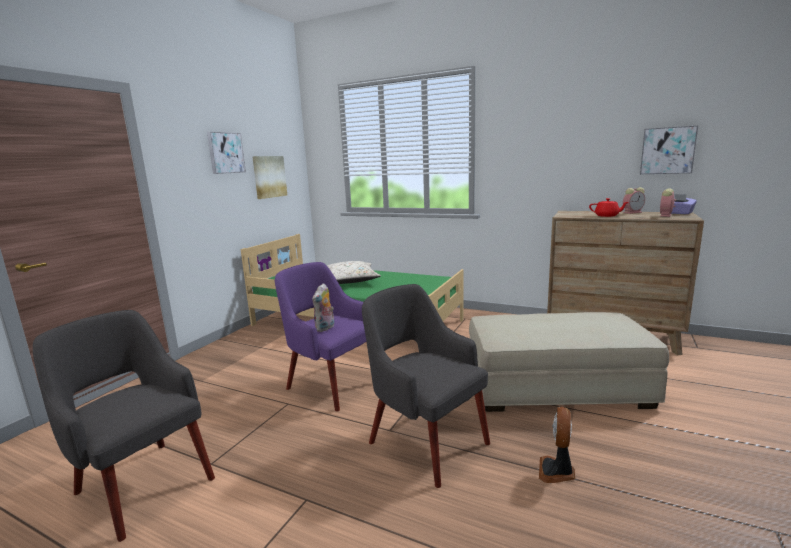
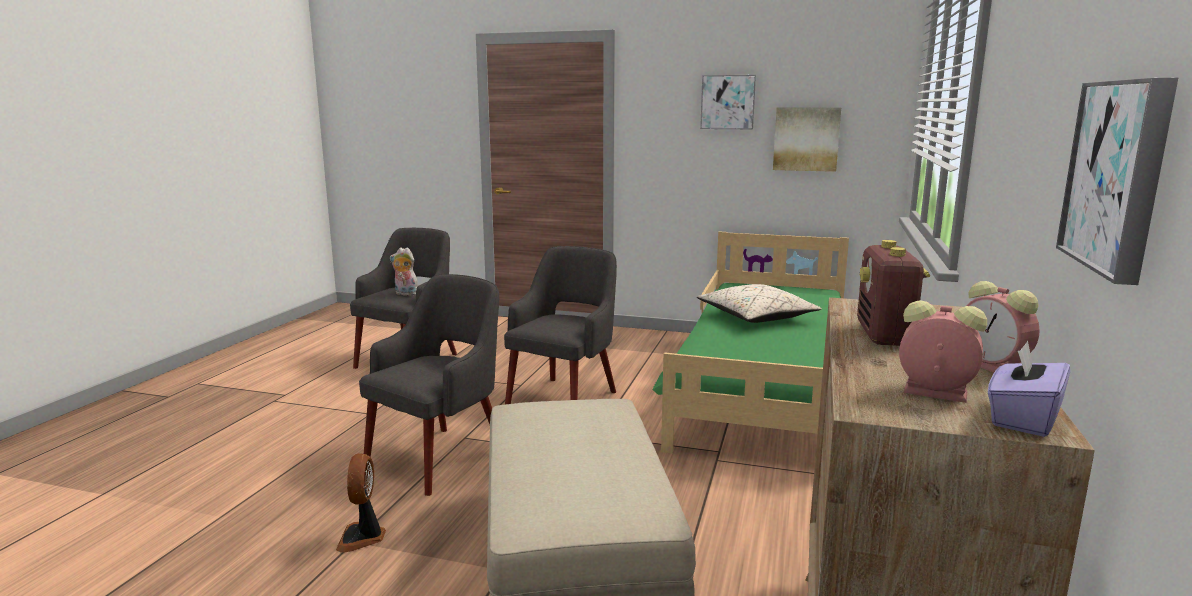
camera: 80 degrees right, 0 degrees up
purple armchair [275,262,367,412] -> grey armchair [504,246,617,404]
plush toy [312,283,334,332] -> plush toy moved to [390,248,418,296]
fan [539,406,575,483] -> fan turned 105 degrees counterclockwise [336,453,386,553]
red teapot [589,198,628,217] -> radio [857,240,930,346]

